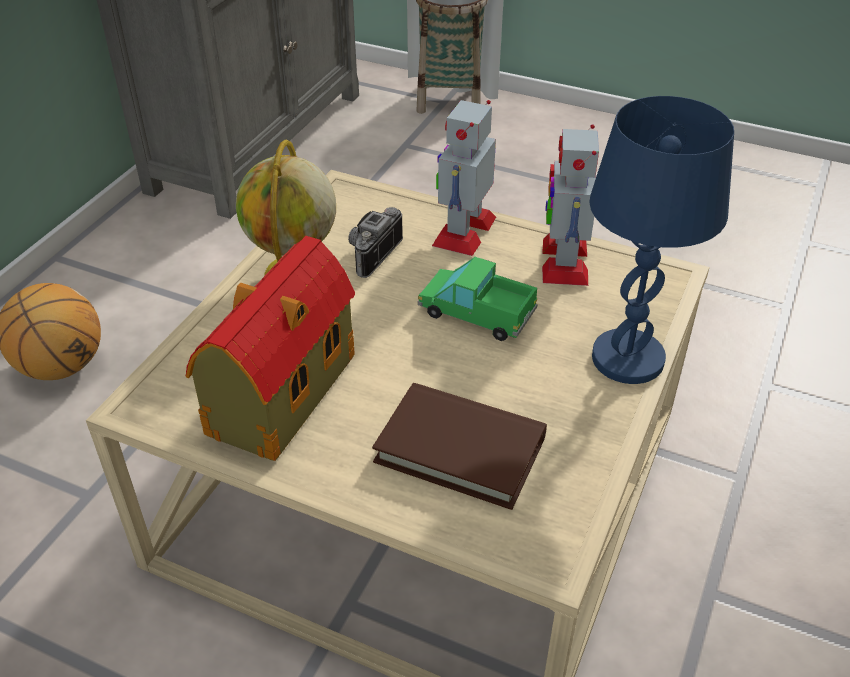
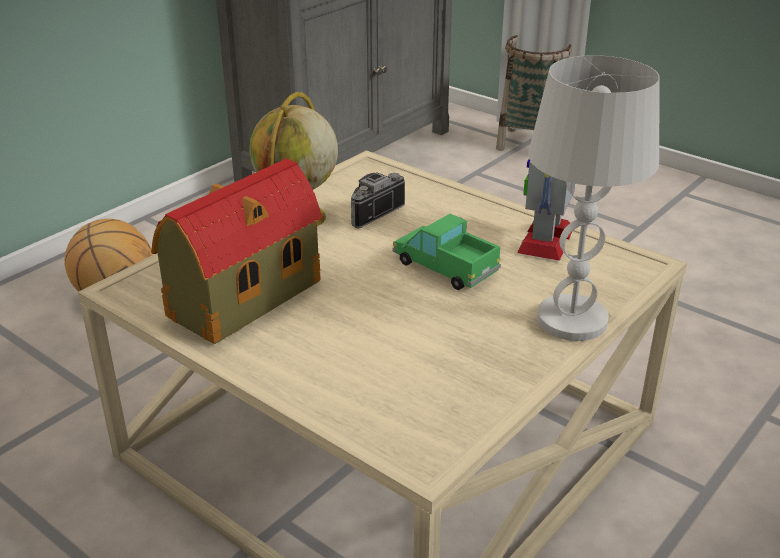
camera: 15 degrees right, 10 degrees down
brown book [372,383,547,510] -> none
toy robot [432,100,496,256] -> none
blue table lamp [589,96,734,384] -> white table lamp [528,55,660,341]

